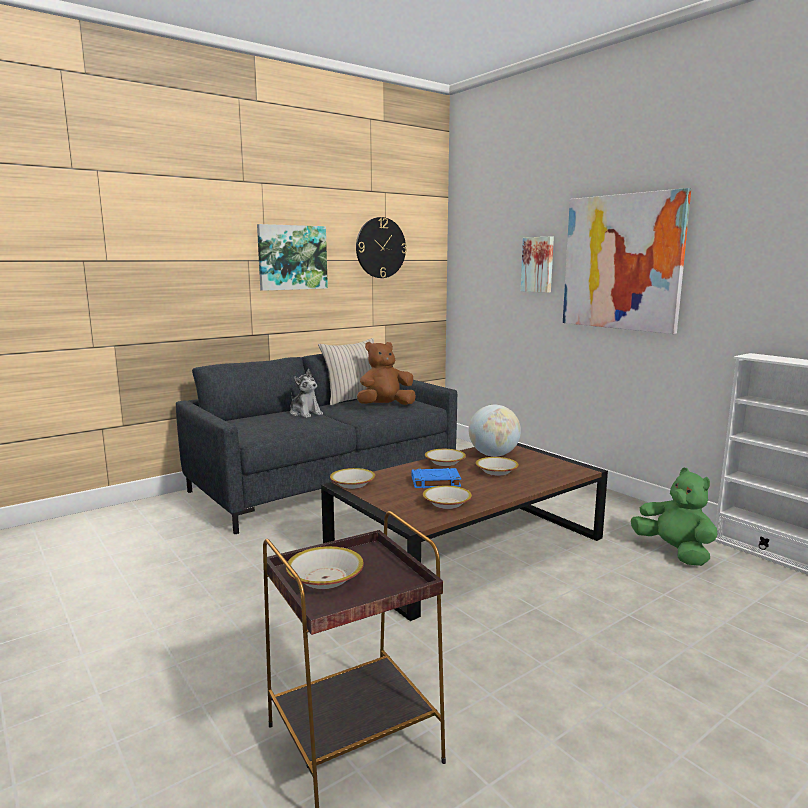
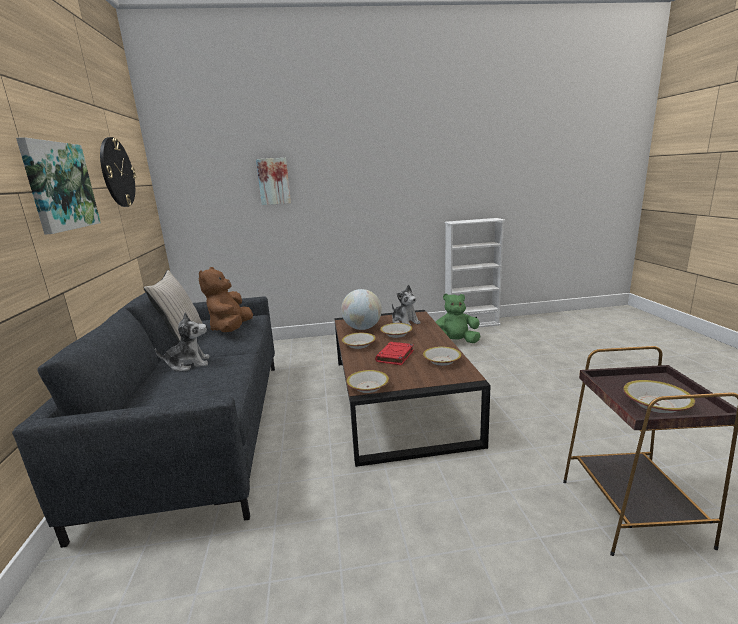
camera: 60 degrees left, 5 degrees up
blue book [412,468,461,488] -> red book [375,342,414,365]
picture [563,188,691,334] -> none
none -> plush toy [392,285,421,325]

